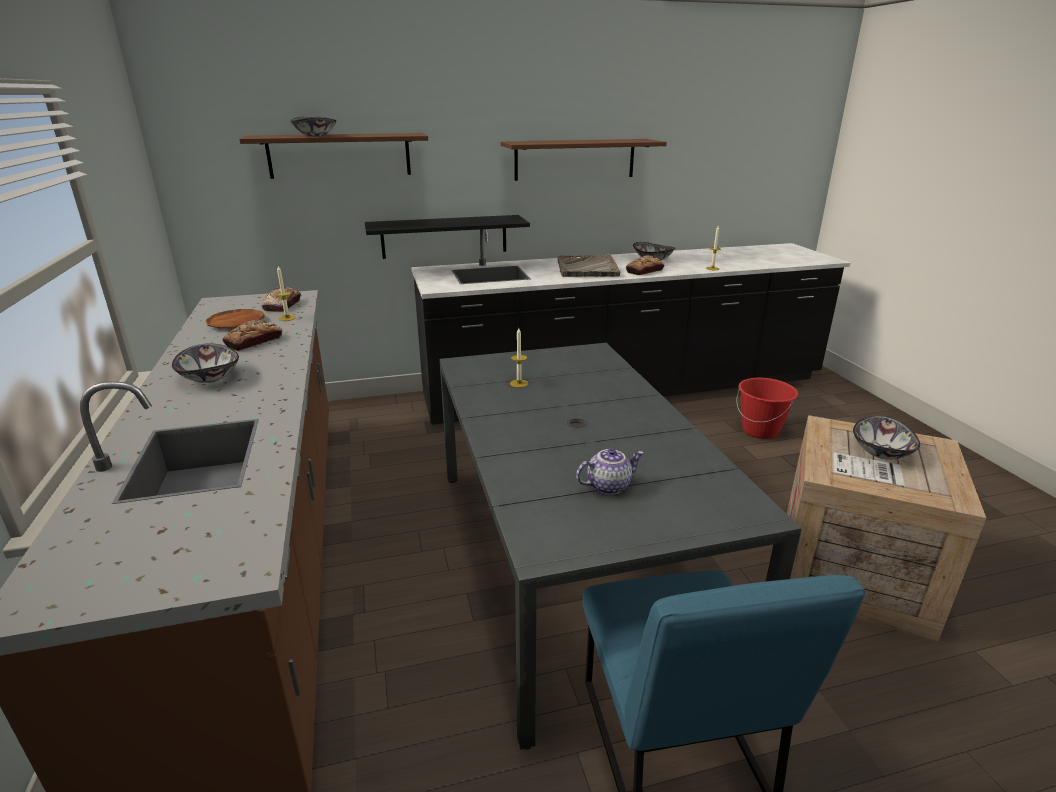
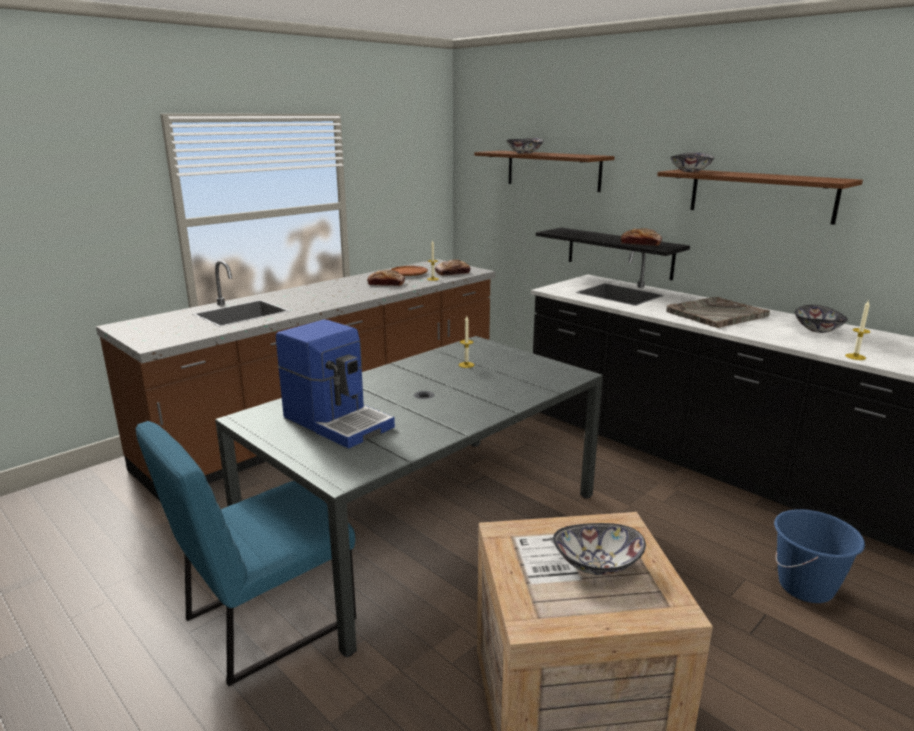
camera: 60 degrees right, 5 degrees down
bowl [172,343,239,383] -> bowl moved to [670,152,715,172]
teapot [576,448,644,495] -> coffee machine [276,320,395,448]
bread [626,255,664,275] -> bread moved to [621,228,662,246]
red bucket [736,378,798,439] -> blue bucket [774,509,865,603]

